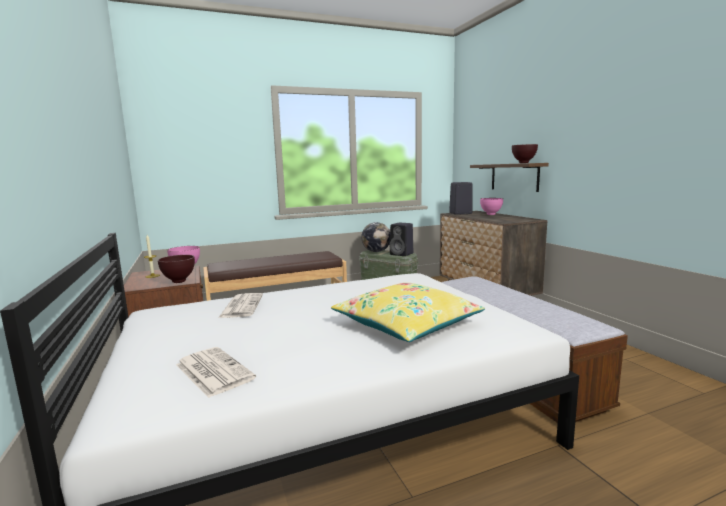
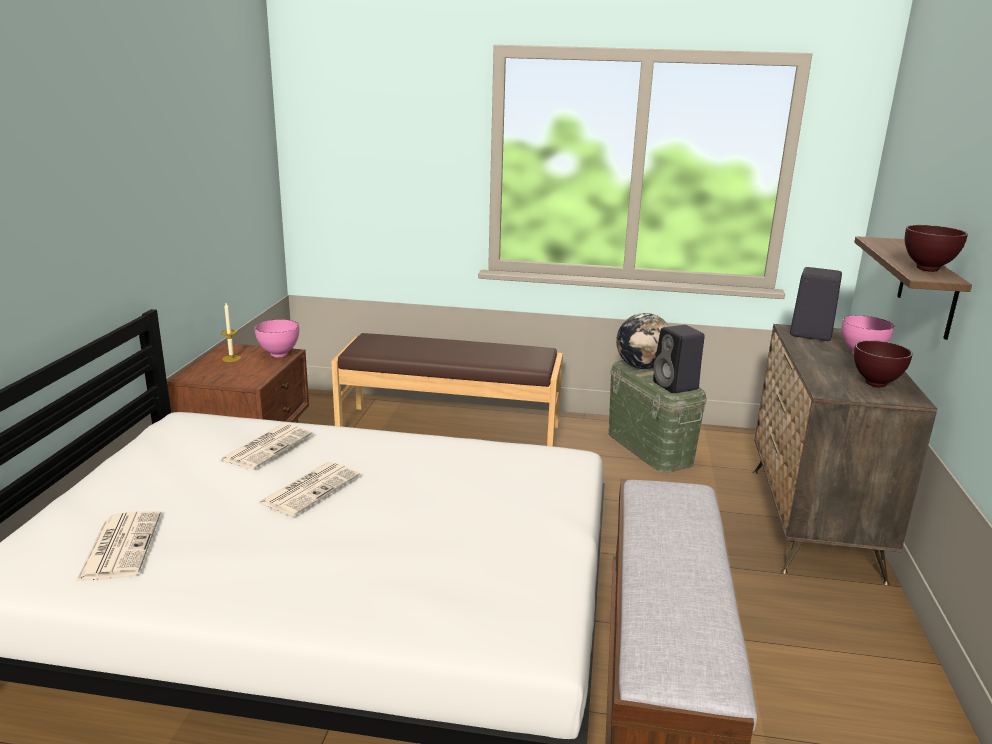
camera: 30 degrees right, 10 degrees up
brown bowl [158,255,195,283] -> brown bowl moved to [854,340,913,387]
yellow pillow [331,283,485,342] -> none
none -> newspaper [258,462,360,516]

